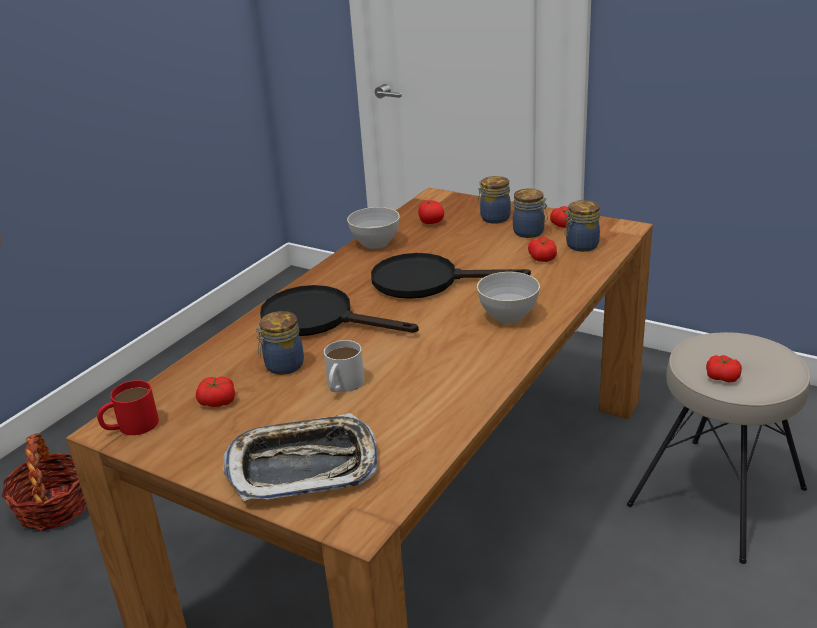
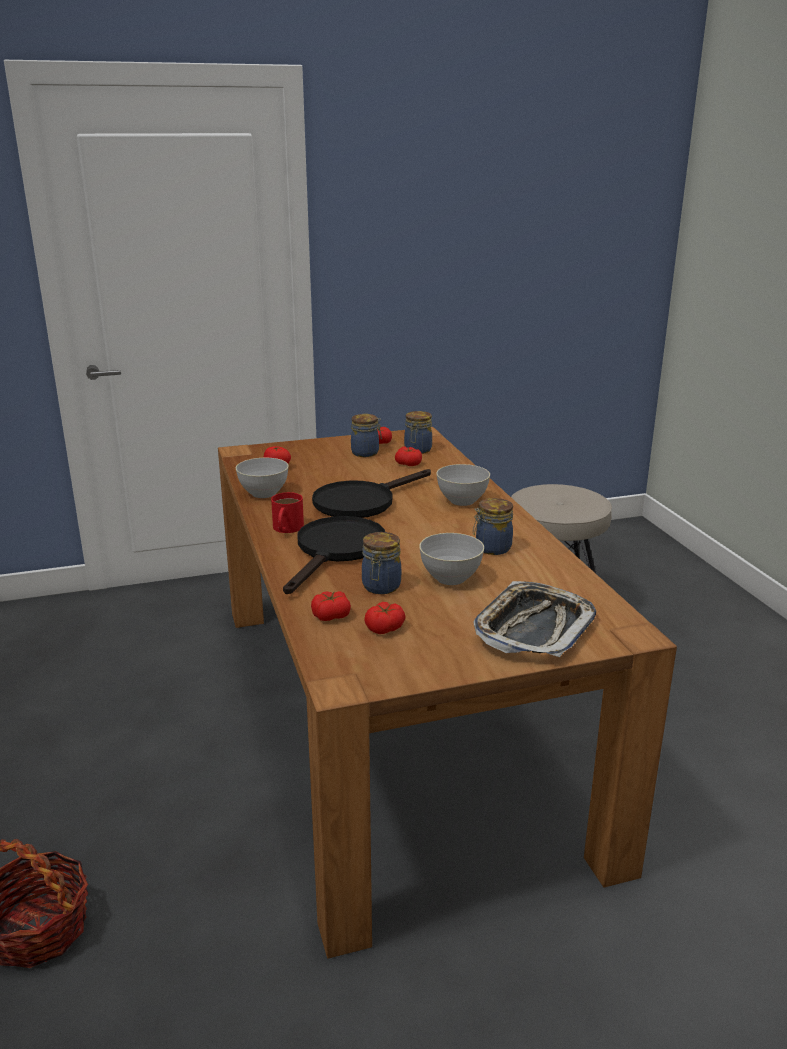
camera: 50 degrees left, 5 degrees down
red mug [97,380,159,435] -> red mug moved to [271,492,304,533]
black frying pan [260,285,419,336] -> black frying pan turned 135 degrees clockwise [283,516,385,594]
white mug [324,340,364,392] -> grey bowl [419,533,484,585]
jar [478,176,511,224] -> jar moved to [473,498,513,555]
tomato [706,355,742,382] -> tomato moved to [311,591,351,621]

